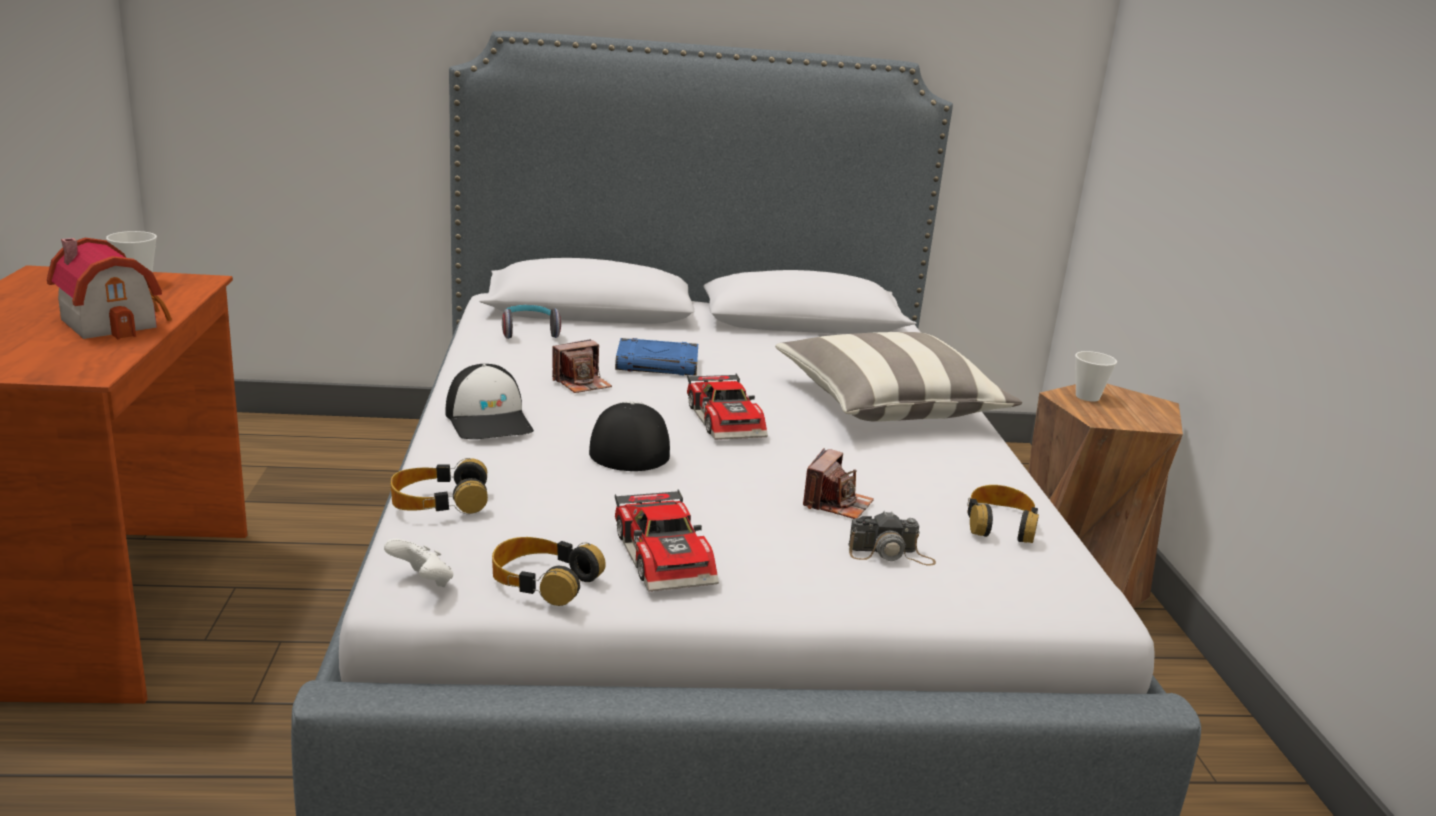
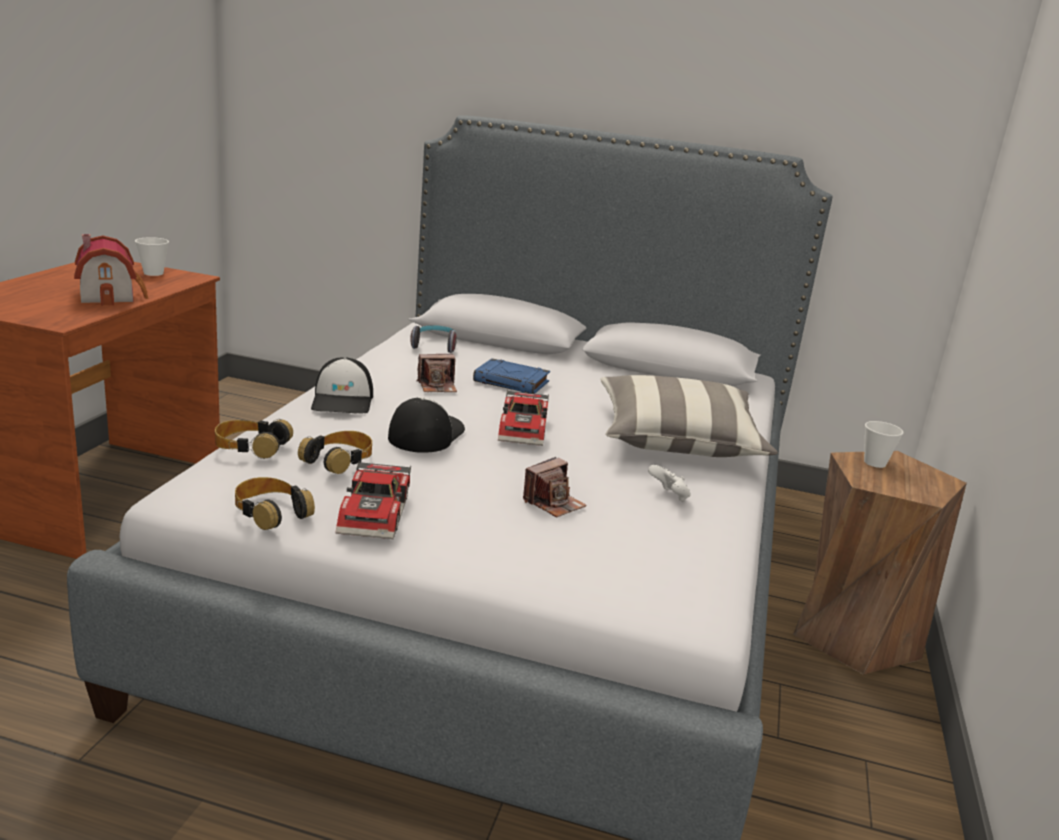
camera: 20 degrees right, 0 degrees up
white game controller [384,539,453,587] -> white game controller moved to [648,465,691,502]
camera [848,511,936,566] -> none
headphones [967,485,1039,543] -> headphones moved to [298,431,372,474]

